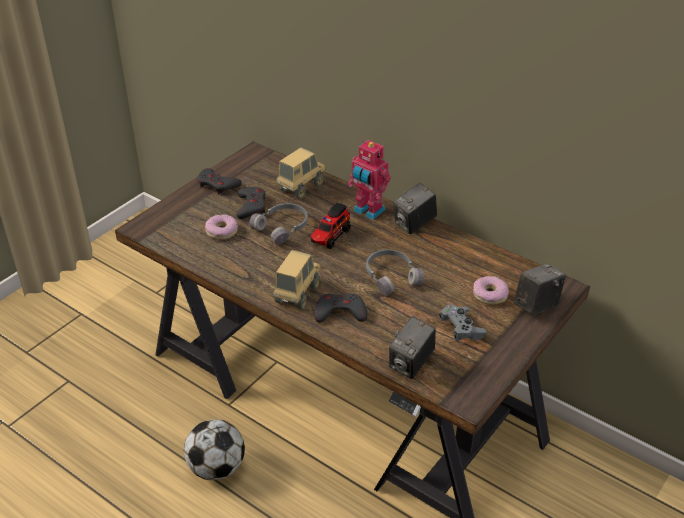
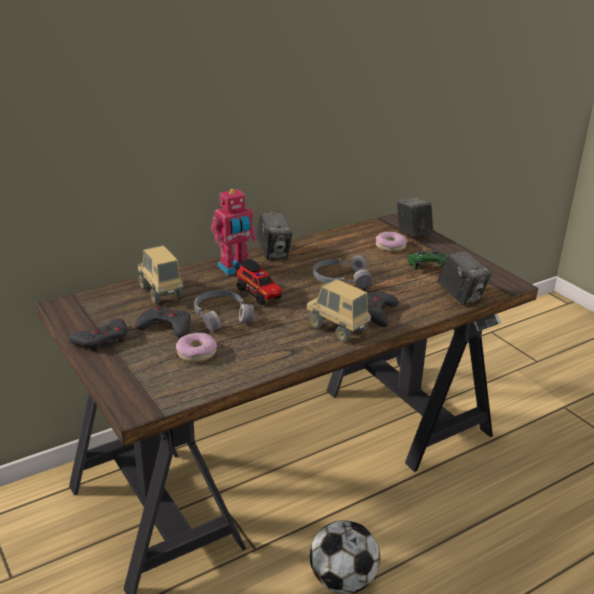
camera: 70 degrees left, 10 degrees down
grey game controller [439,304,487,341] -> green game controller [407,250,448,270]

